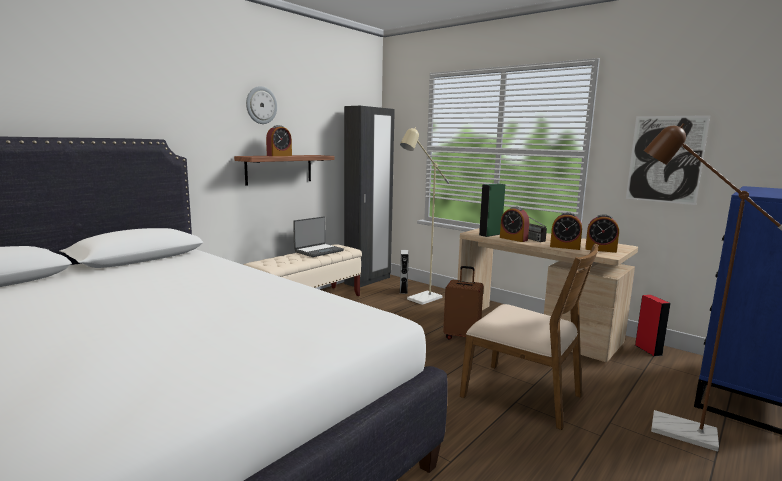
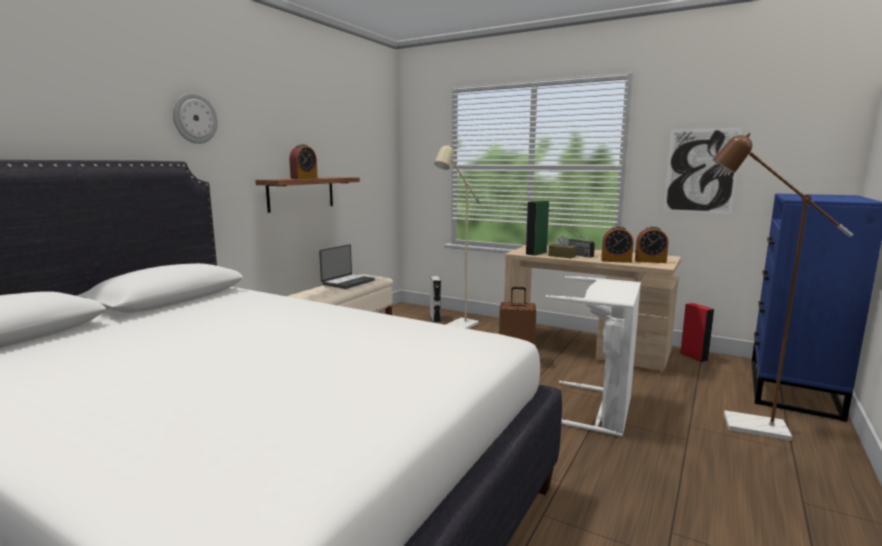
camera: 10 degrees left, 0 degrees up
wall clock [246,86,277,124] -> wall clock moved to [173,93,218,144]
black wardrobe [344,106,395,287] -> none
brown chair [460,243,599,430] -> white laundry basket [545,276,641,437]
alarm clock [500,207,529,242] -> brown tissue box [548,236,577,259]

